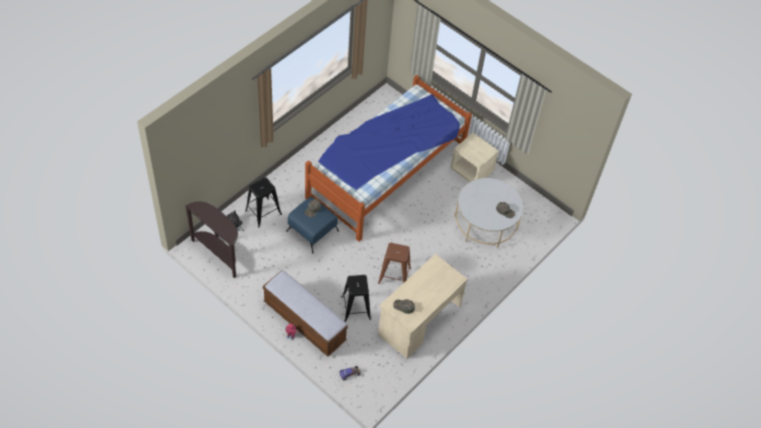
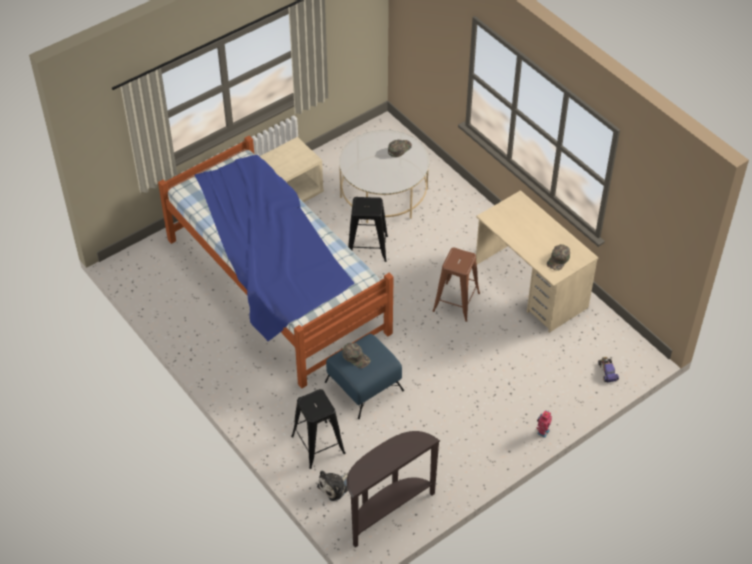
camera: 75 degrees left, 5 degrees down
bench [263,270,348,357] -> none
black stool [342,275,371,322] -> black stool moved to [348,197,388,262]

